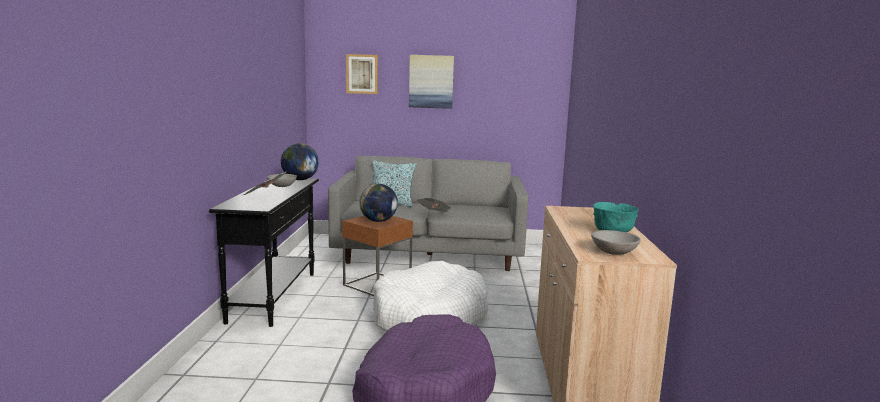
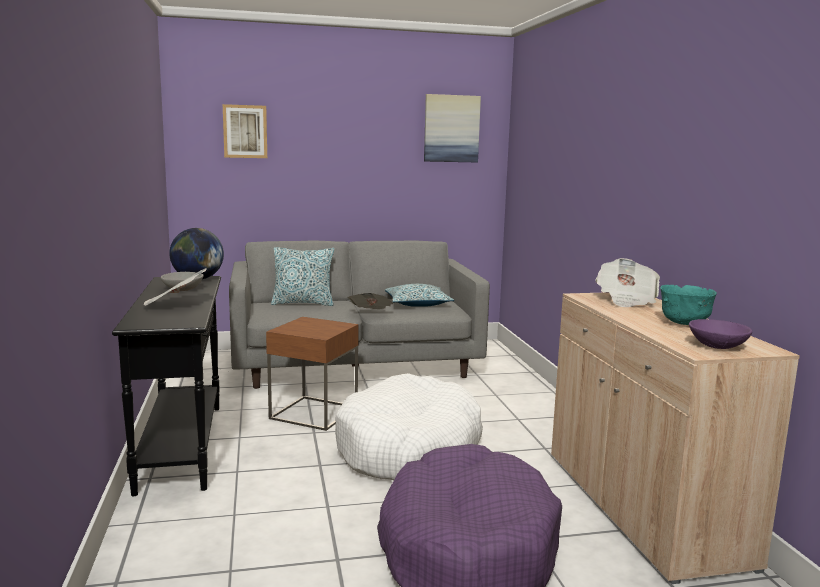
camera: 15 degrees left, 0 degrees up
globe [360,184,398,222] -> none
picture [409,55,454,109] -> picture moved to [424,94,481,162]
grey bowl [591,230,641,255] -> purple bowl [689,319,752,349]
none -> pillow [385,284,454,307]
none -> newspaper [595,258,660,307]

